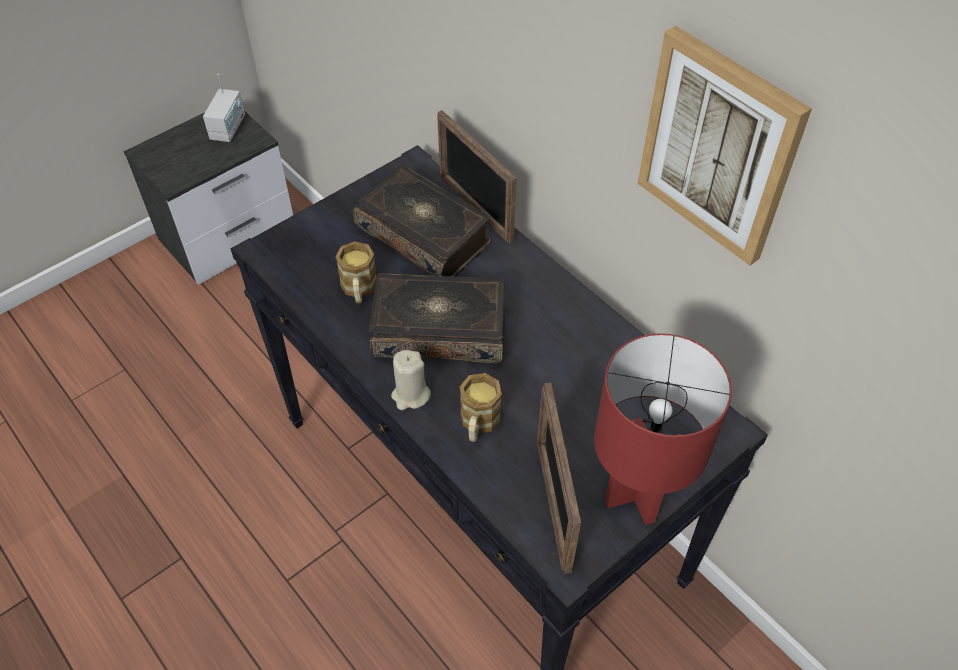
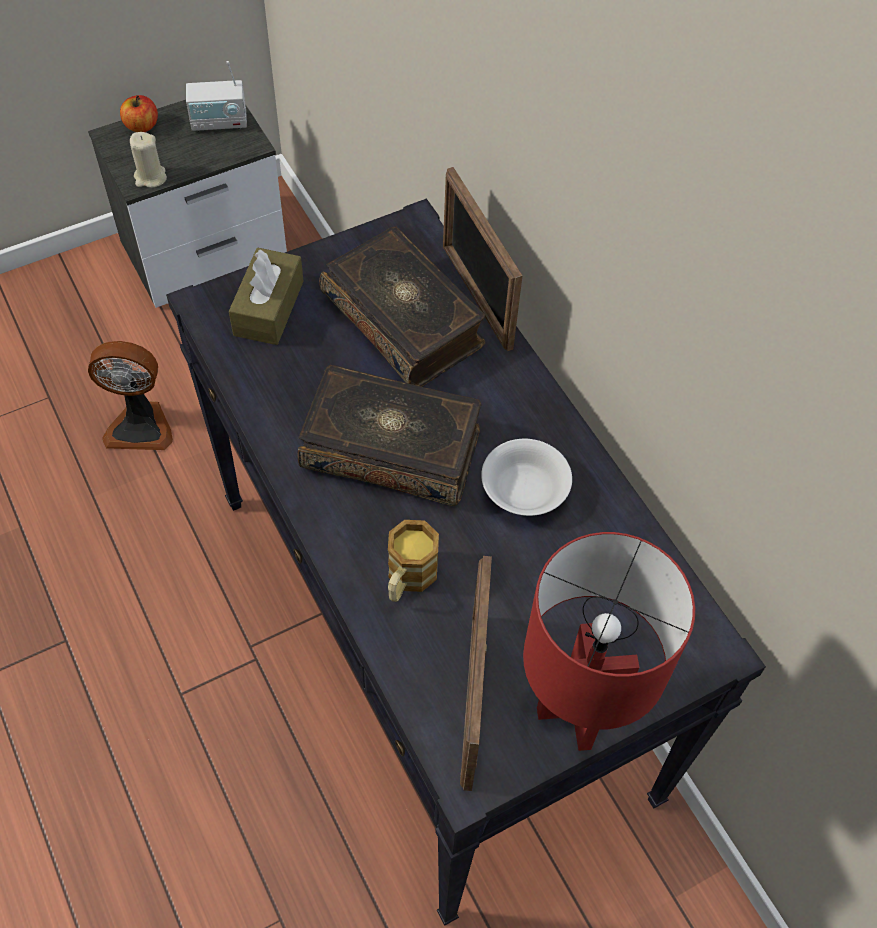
camera: 10 degrees right, 5 degrees up
radio [203,73,245,142] -> radio turned 60 degrees clockwise [186,61,247,132]
mug [335,241,376,303] -> none
beige candle [391,350,431,410] -> beige candle moved to [130,132,167,188]
picture [638,26,812,266] -> none
none -> fan [88,341,173,450]
none -> apple [120,95,158,132]
none -> brown tissue box [229,248,304,345]
none -> white bowl [481,439,572,516]

